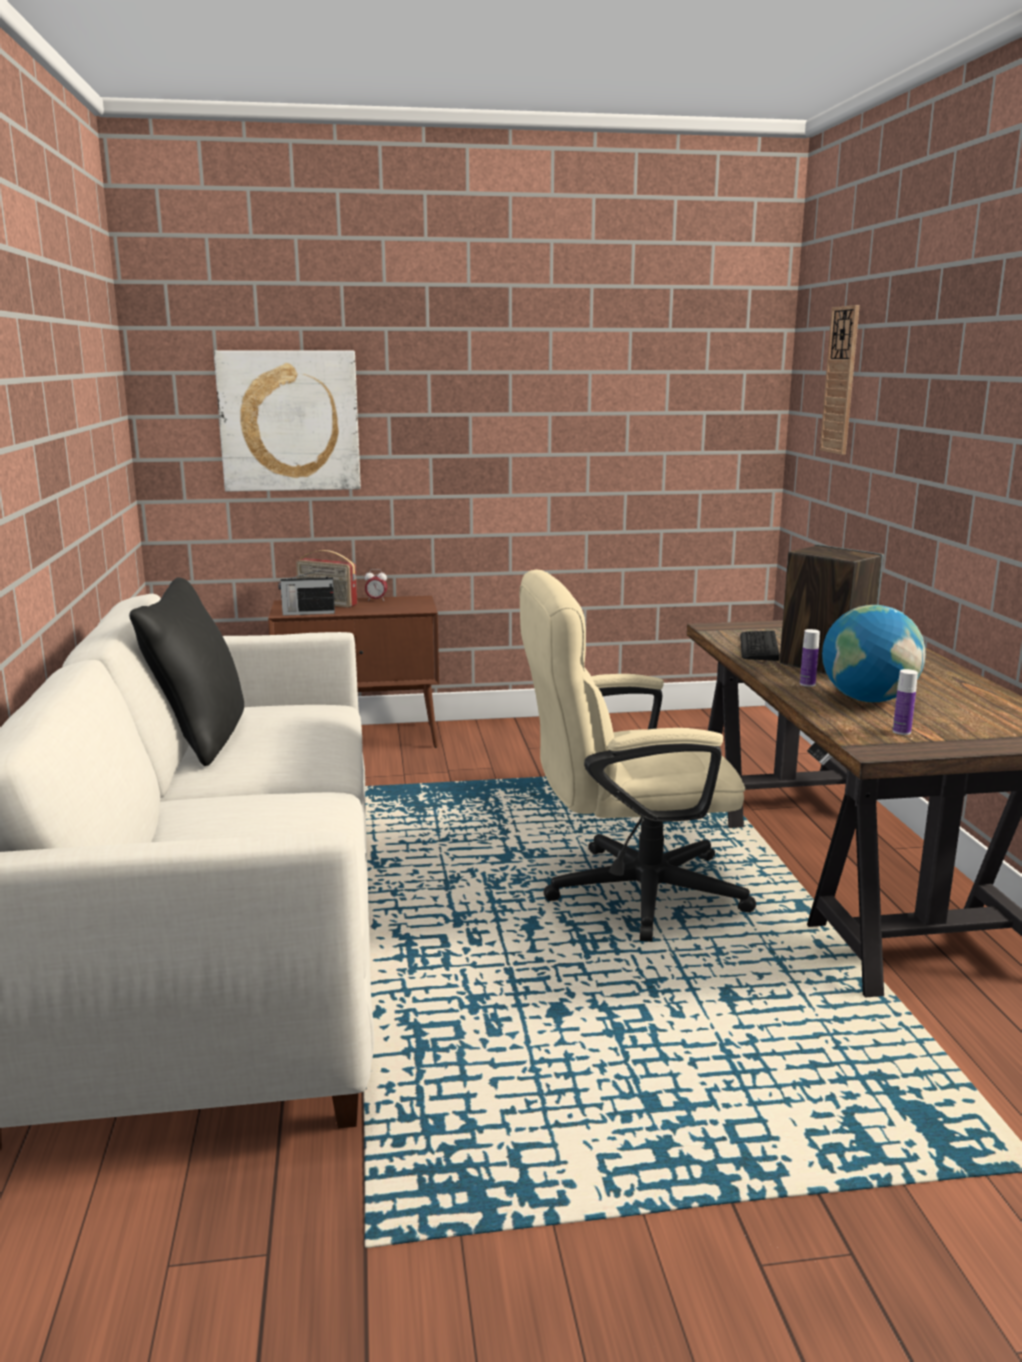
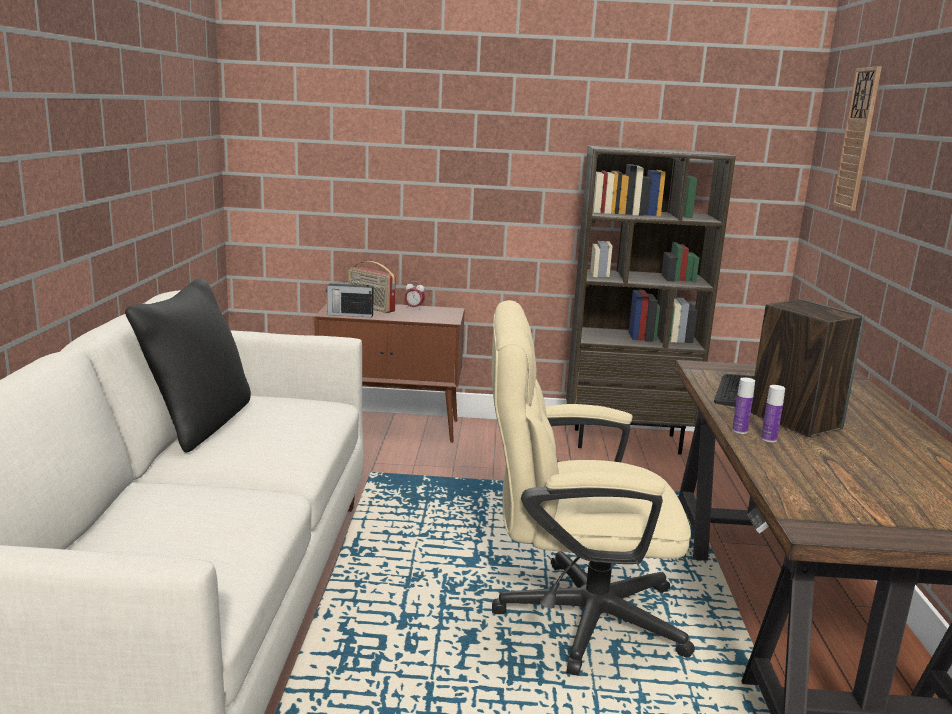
camera: 10 degrees right, 0 degrees up
picture [214,350,361,492] -> none
globe [822,605,926,702] -> none
bottle [893,669,918,735] -> bottle moved to [732,377,755,434]
none -> brown bookcase [566,146,736,455]

